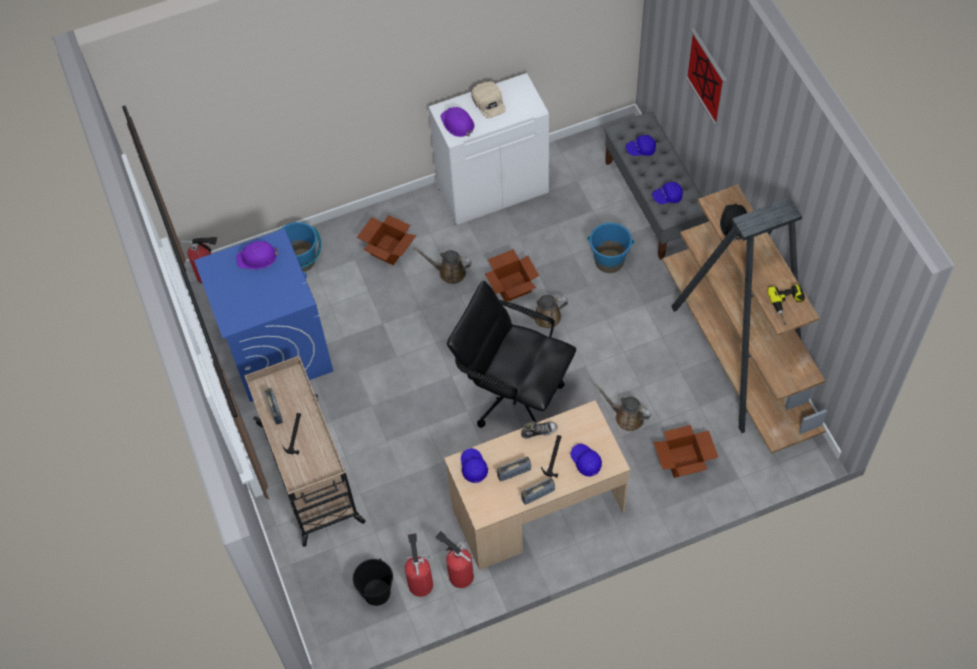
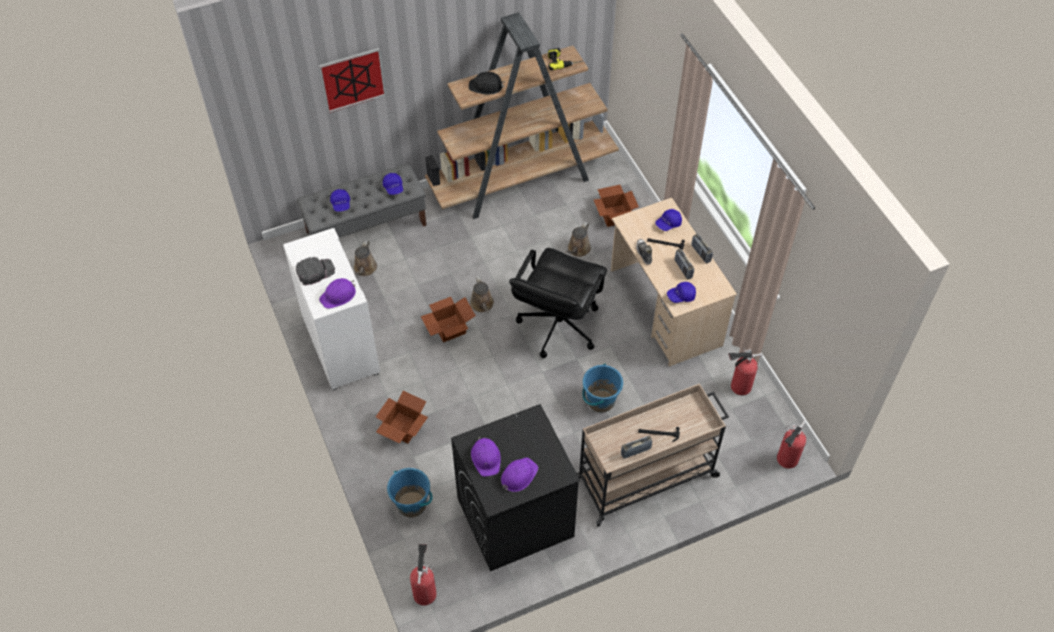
camera: 95 degrees left, 5 degrees down
blue washing machine [194,229,333,402] -> black washing machine [451,404,580,571]
black bucket [353,559,393,606] -> none
brown watering can [413,247,472,284] -> brown watering can moved to [354,240,377,276]
fire extinguisher [435,531,474,588] -> fire extinguisher moved to [777,420,806,468]
beige cap [471,81,506,118] -> black cap [296,257,335,286]
blue bucket [587,223,634,273] -> blue bucket moved to [583,364,623,413]
none -> purple hard hat [501,457,539,492]

